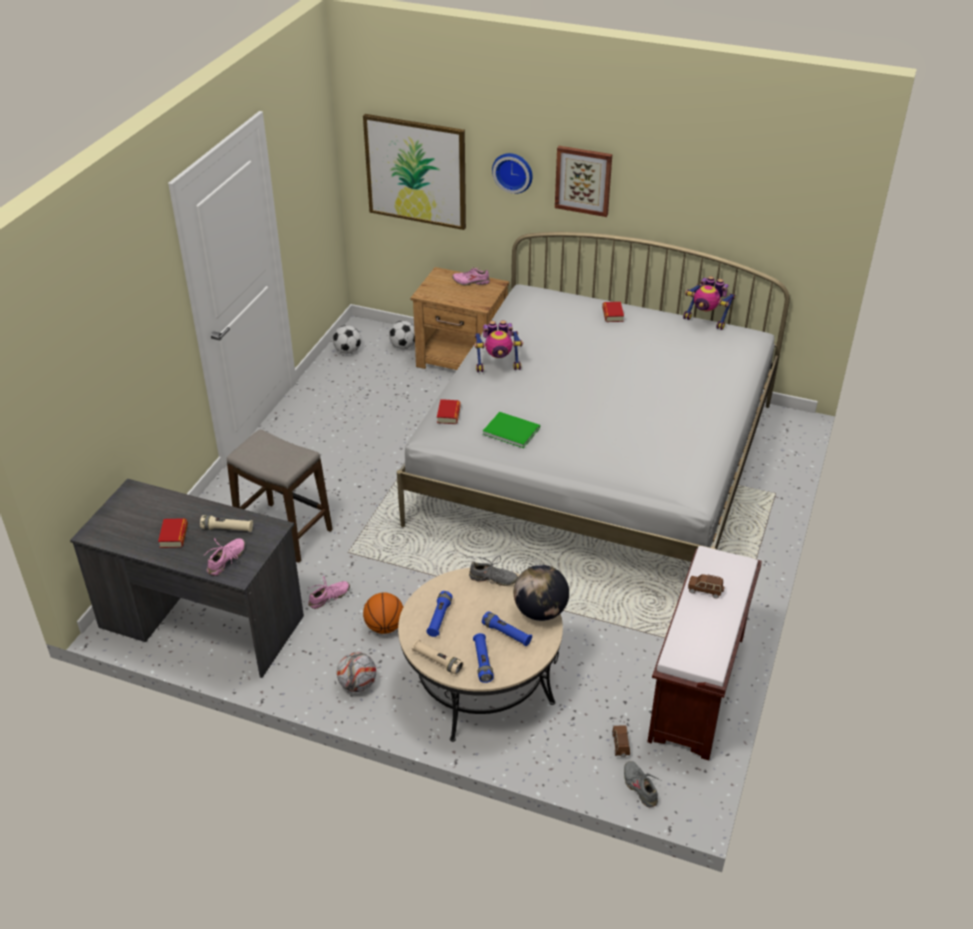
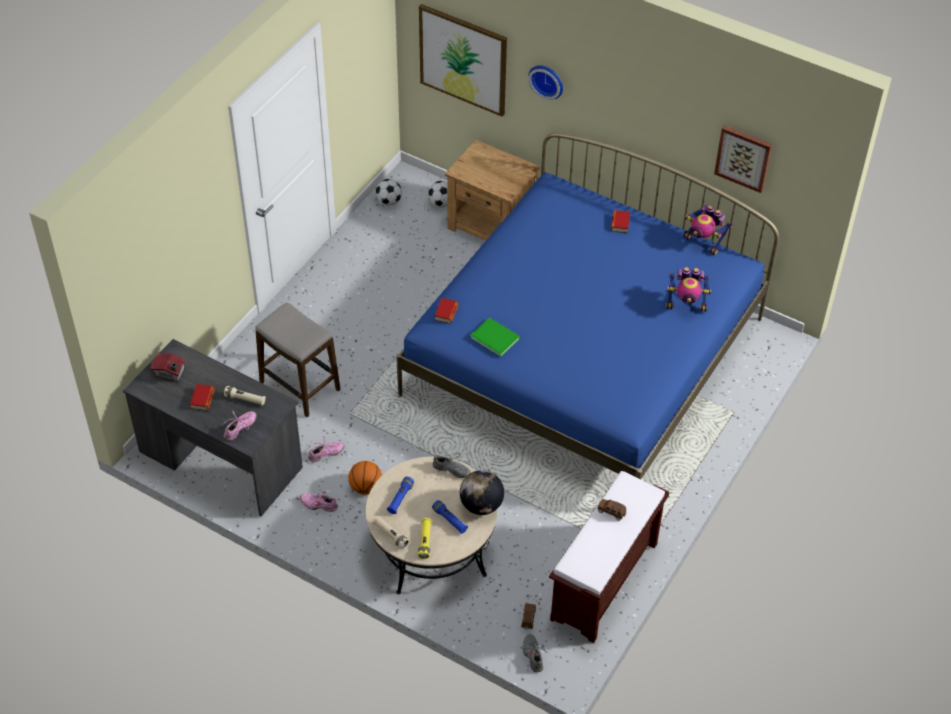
camera: 10 degrees right, 10 degrees up
football [337,652,376,692] -> none
white bed [397,232,790,562] -> blue bed [396,133,779,480]
pink shoe [452,267,490,286] -> pink shoe moved to [300,491,338,512]
blue flashlight [473,633,493,683] -> yellow flashlight [418,518,432,559]
toy robot [474,320,523,372] -> toy robot moved to [666,267,711,312]
picture [555,146,612,217] -> picture moved to [714,125,772,193]
none -> toy house [150,353,187,383]

